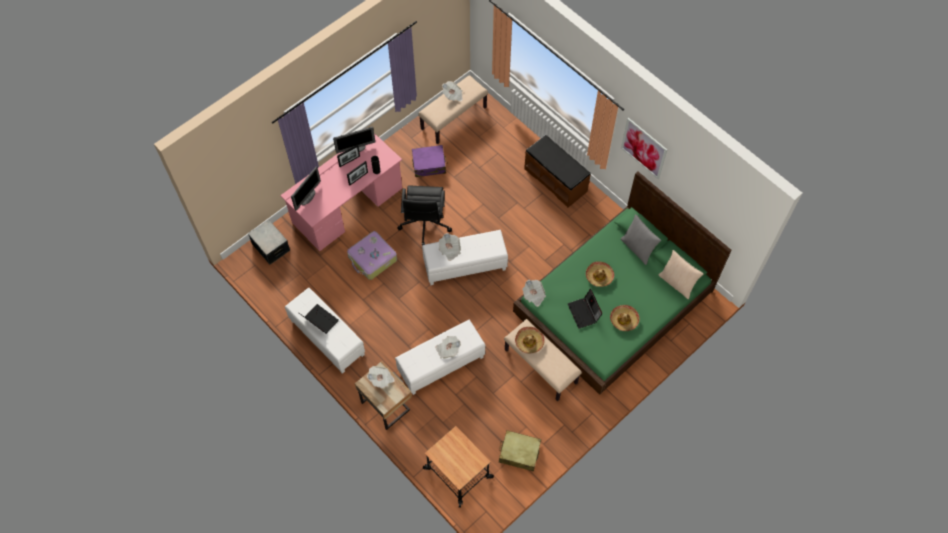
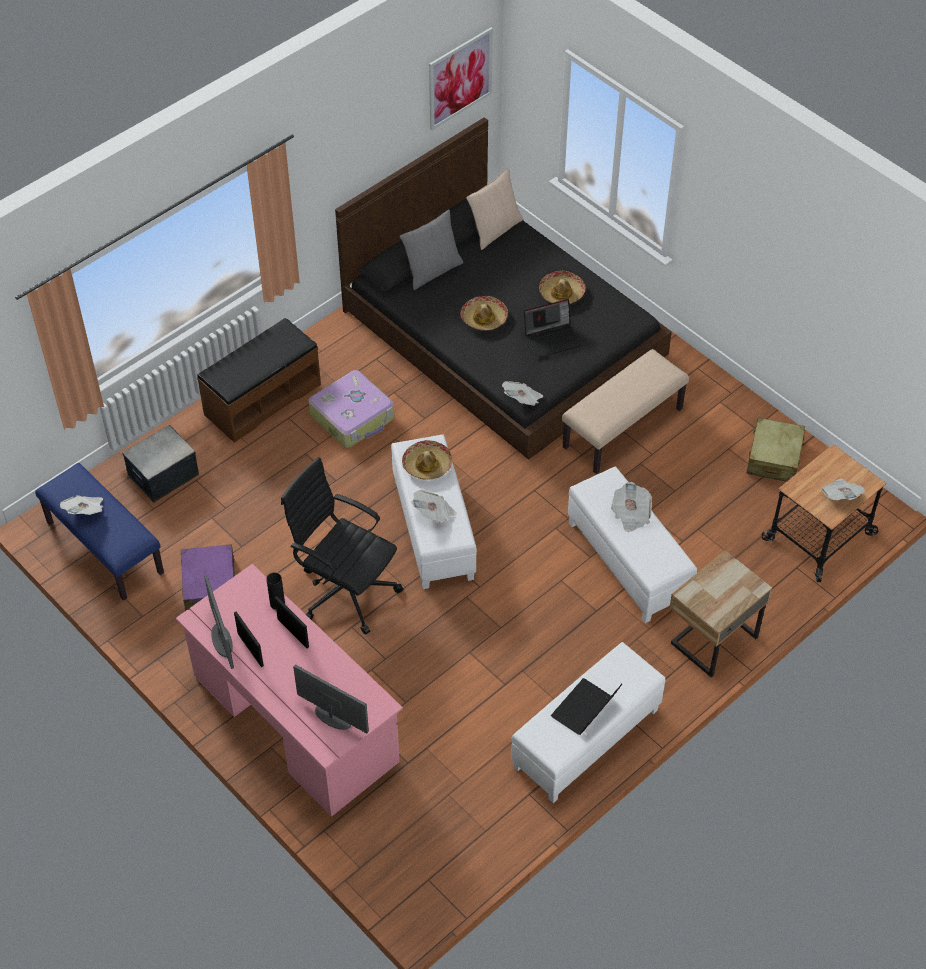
camera: 90 degrees left, 10 degrees down
storage box [248,220,290,265] -> storage box moved to [122,425,199,503]
suitcase [347,231,397,280] -> suitcase moved to [309,370,394,448]
newspaper [367,366,395,389] -> newspaper moved to [821,479,865,500]
black office chair [397,185,452,245] -> black office chair turned 150 degrees counterclockwise [281,457,403,634]
beige bench [418,75,488,144] -> blue bench [35,463,164,601]
green bed [513,171,732,394] -> black bed [335,117,672,460]
hat [515,327,545,354] -> hat moved to [402,440,452,480]
picture [621,118,667,179] -> picture moved to [429,27,493,130]

